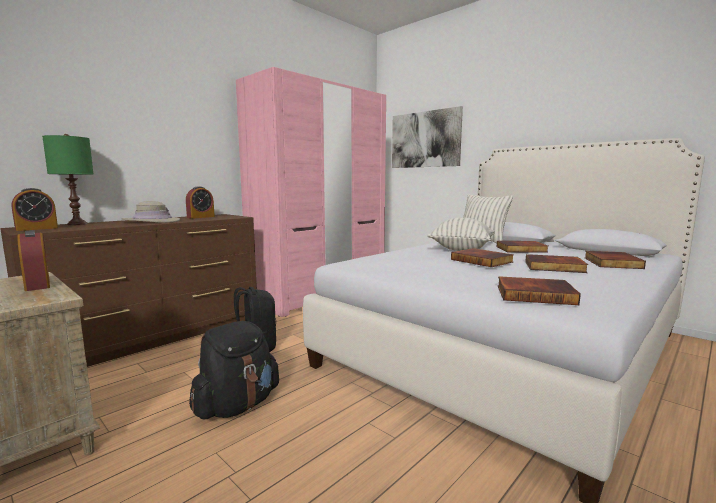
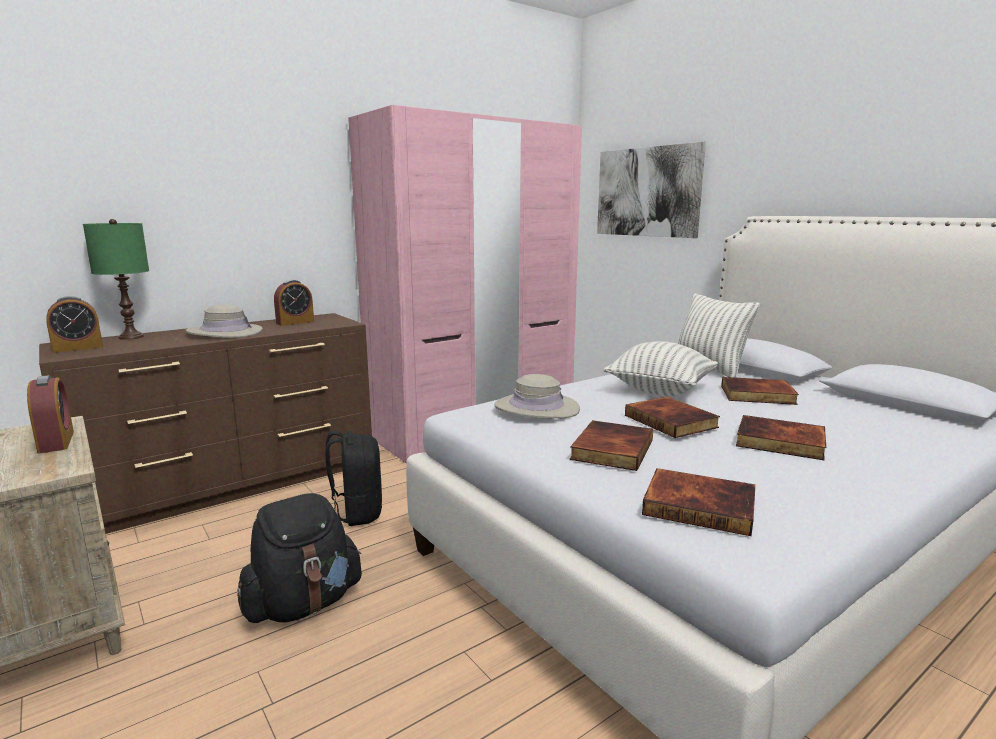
camera: 10 degrees right, 5 degrees up
book [584,251,646,269] -> book moved to [569,420,653,471]
none -> beige hat [494,374,580,418]

